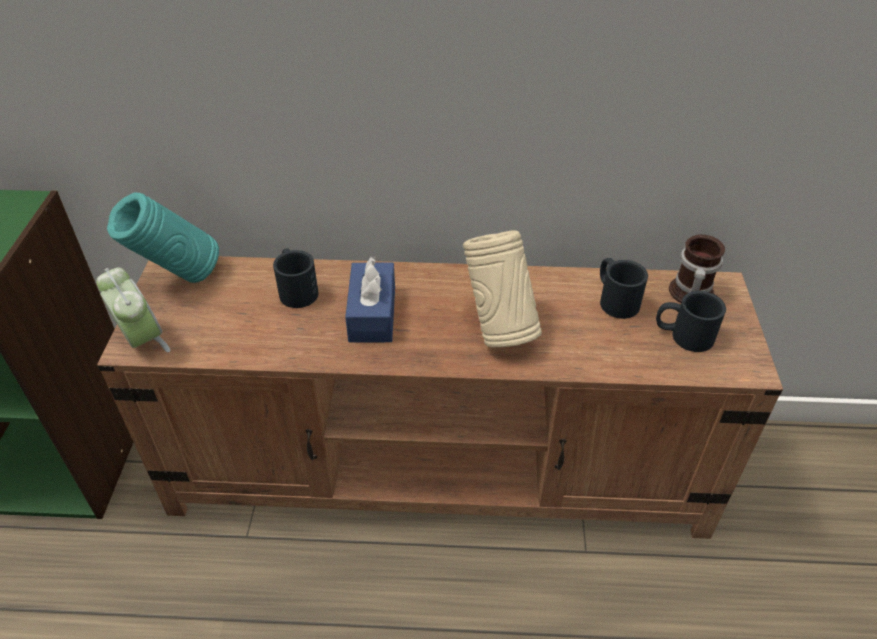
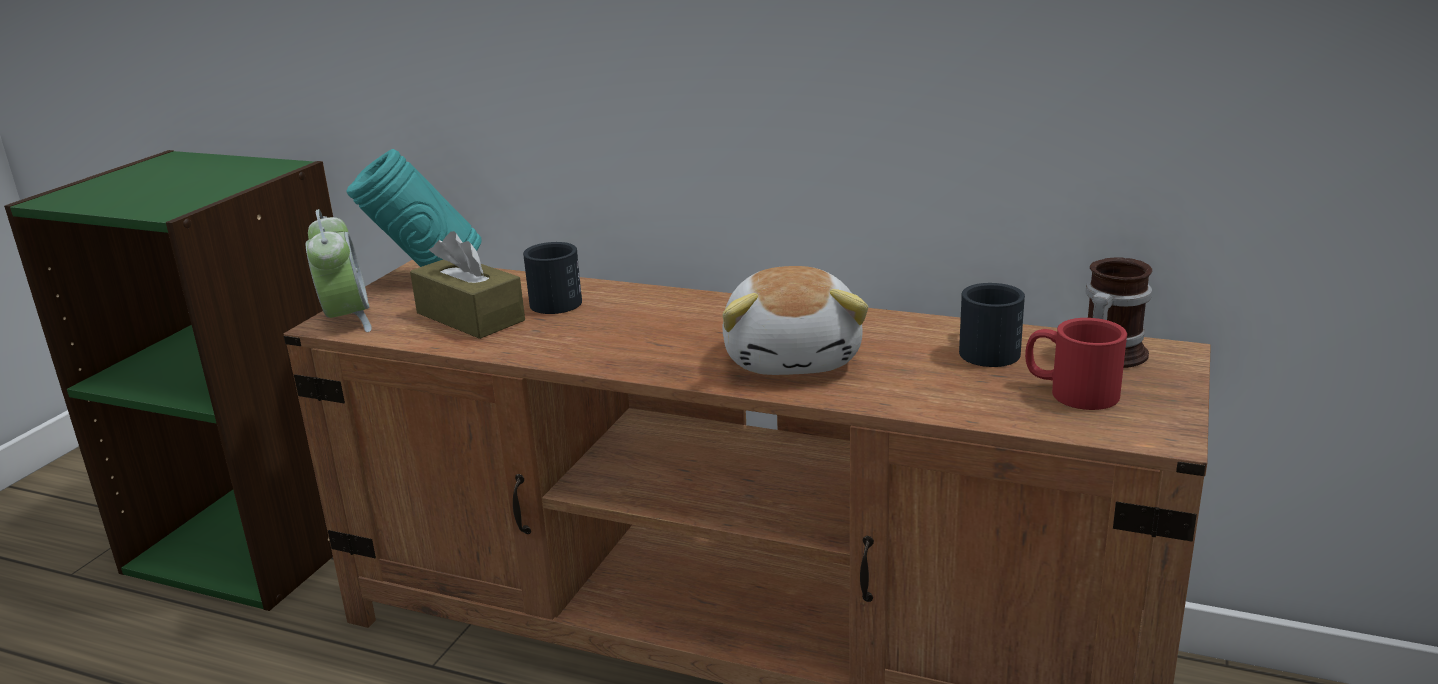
camera: 20 degrees right, 20 degrees down
blue tissue box [345,256,395,342] -> none
beige vase [463,230,542,347] -> plush toy [722,266,868,375]
black mug [656,291,726,352] -> red mug [1025,318,1127,410]
none -> brown tissue box [410,231,525,339]

